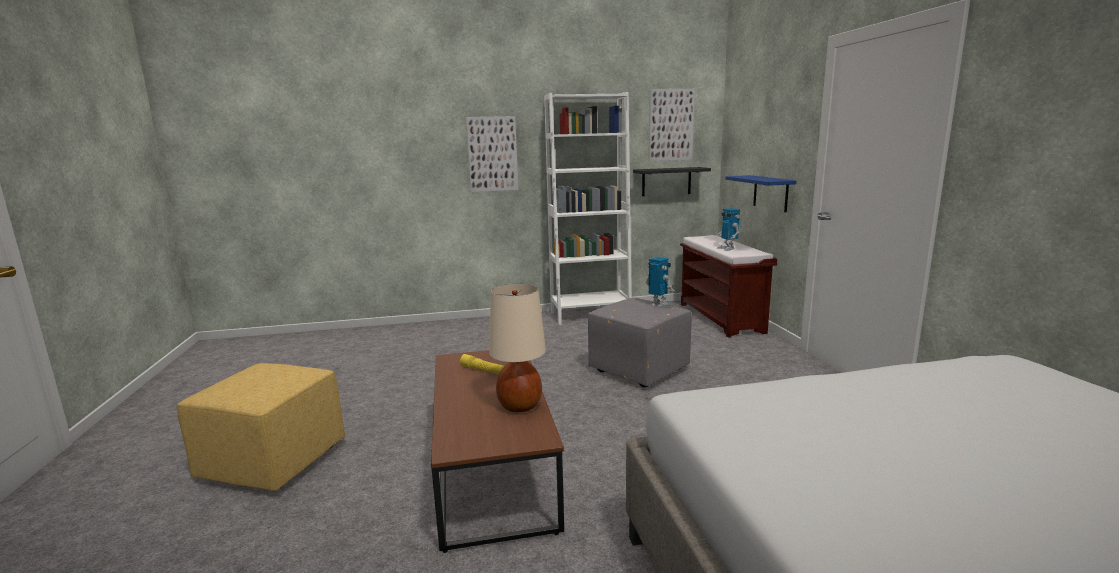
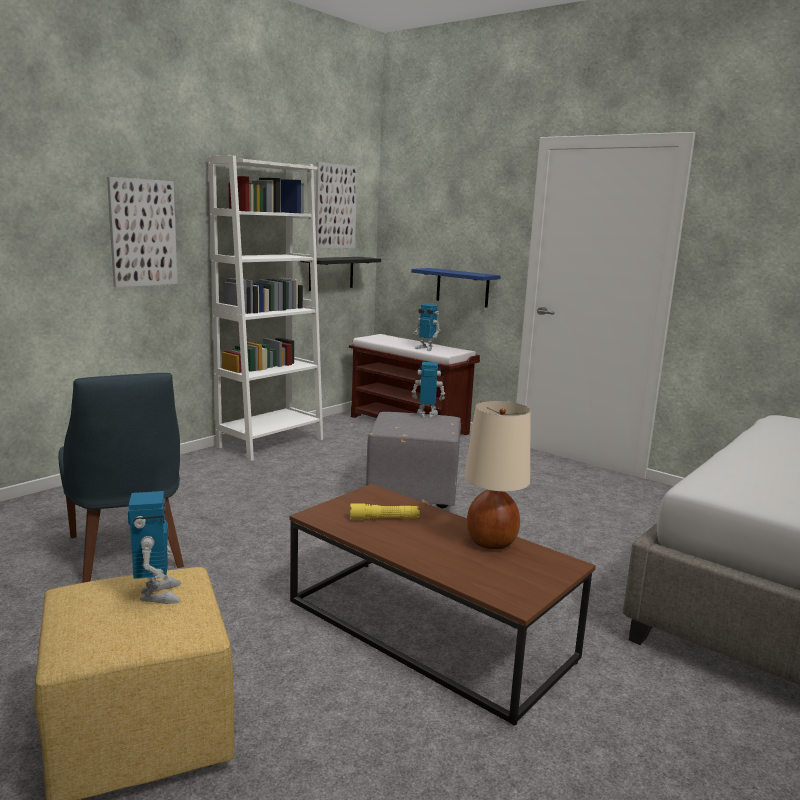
camera: 40 degrees left, 0 degrees up
none -> blue chair [59,373,184,583]
none -> toy robot [128,491,181,604]

